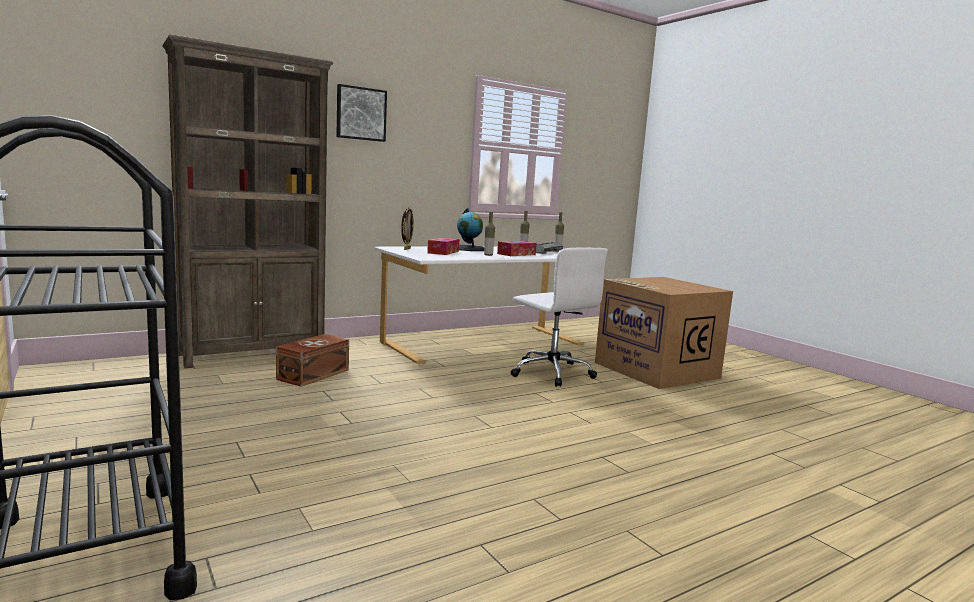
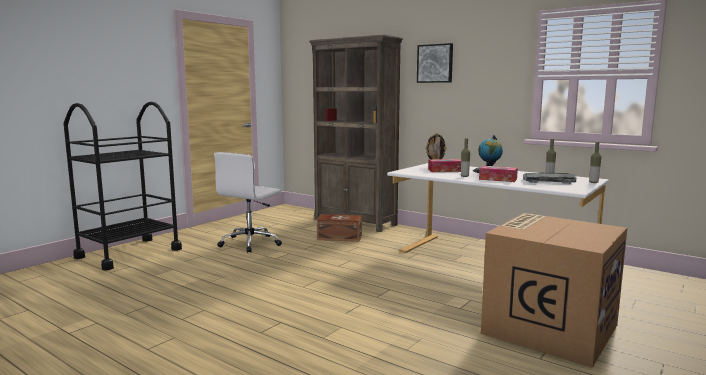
camera: 70 degrees right, 0 degrees up
white office chair [511,247,608,387] -> white office chair moved to [214,152,282,253]

